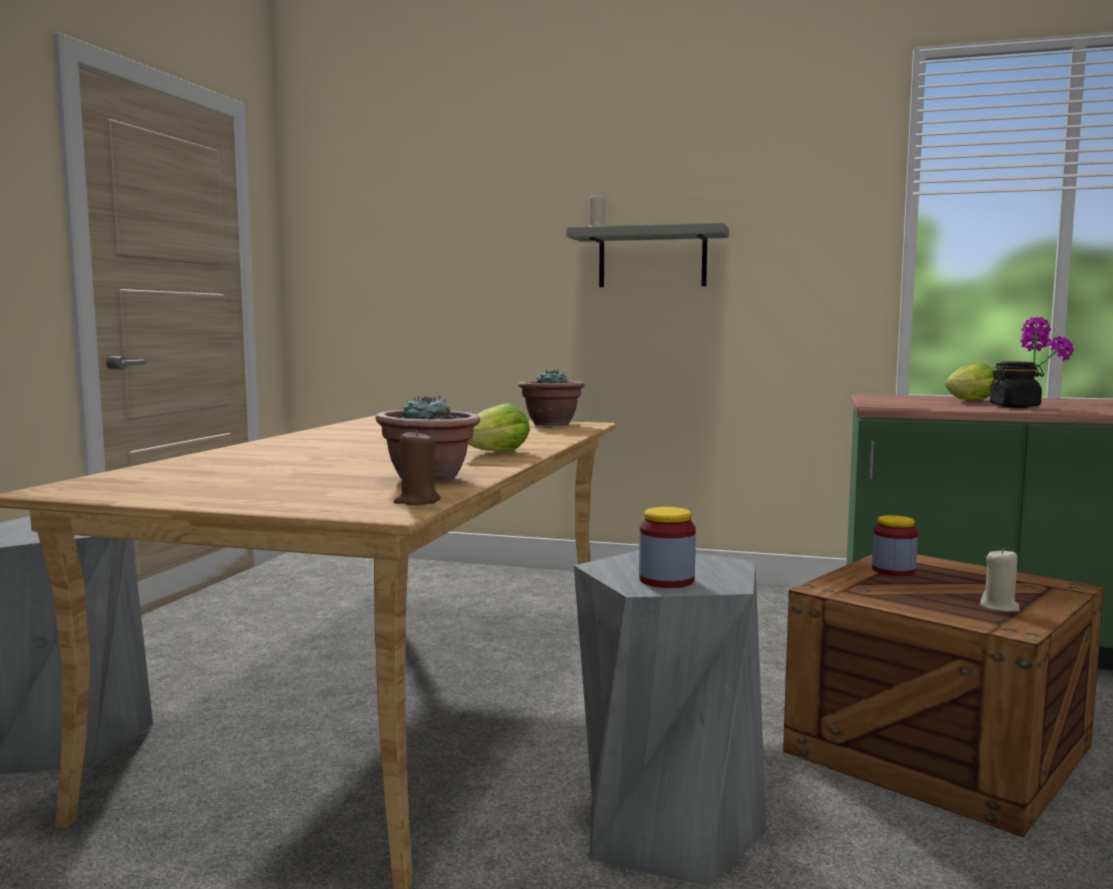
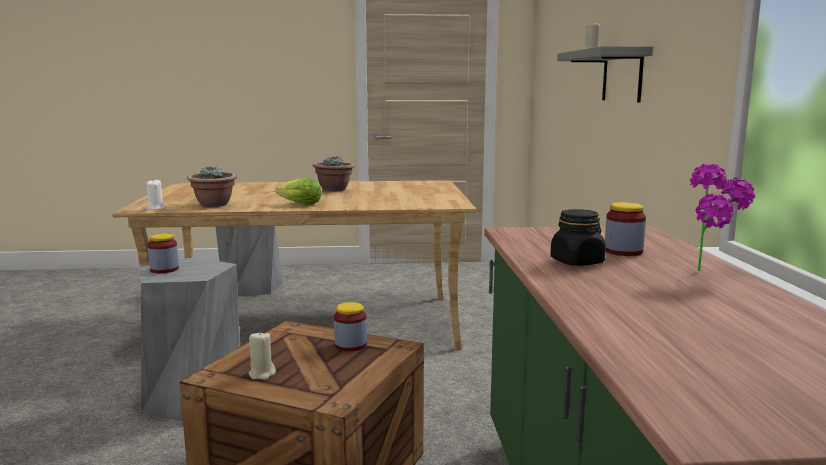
camera: 70 degrees right, 5 degrees up
brown candle [394,429,441,505] -> white candle [146,180,165,210]
potted plant [518,369,585,426] -> potted plant moved to [313,156,355,191]
lettuce [945,363,998,401] -> jar [605,202,646,256]

